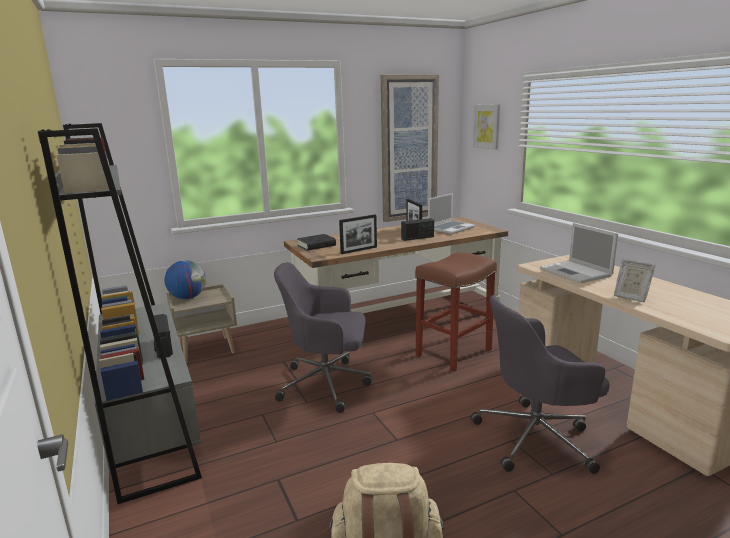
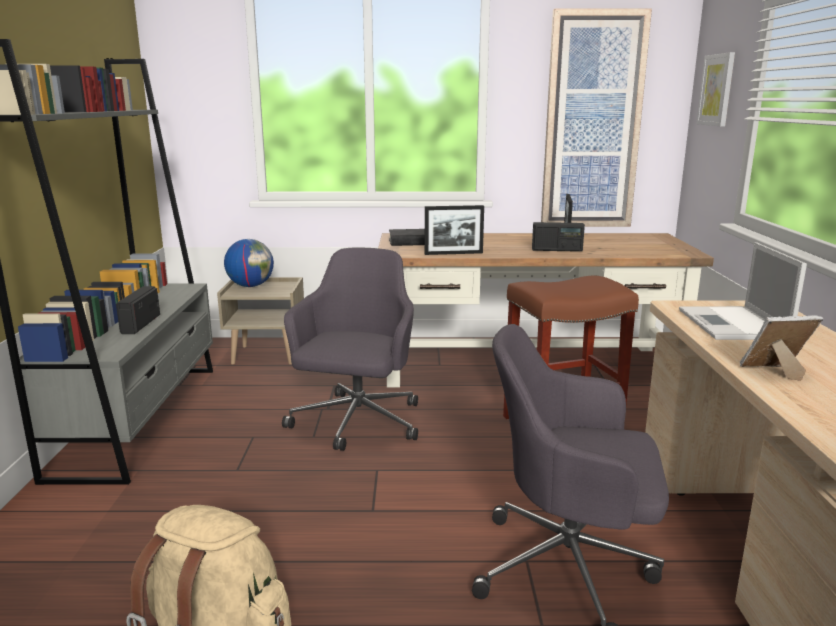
camera: 25 degrees right, 0 degrees up
grey office chair [274,262,372,413] -> grey office chair turned 75 degrees clockwise [282,248,418,451]
laptop [428,193,475,234] -> none
picture frame [614,259,655,302] -> picture frame turned 105 degrees clockwise [740,315,823,381]

